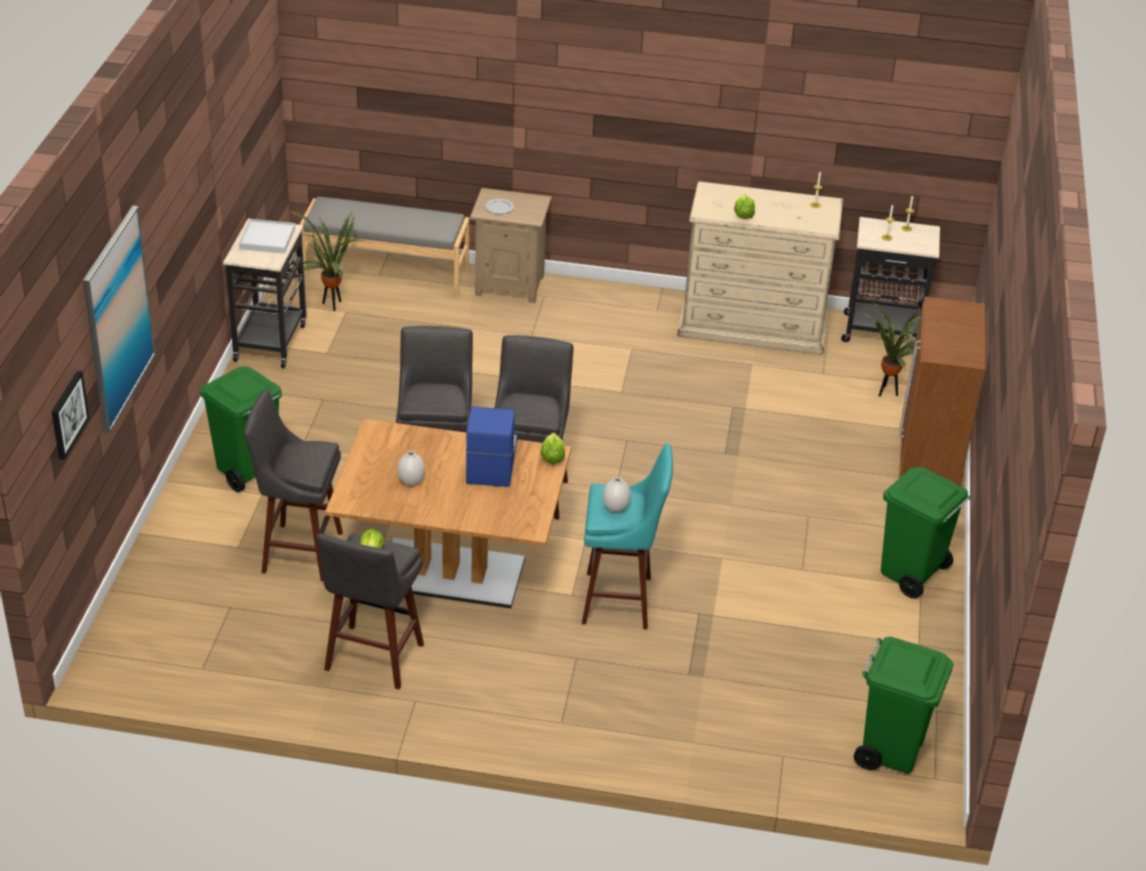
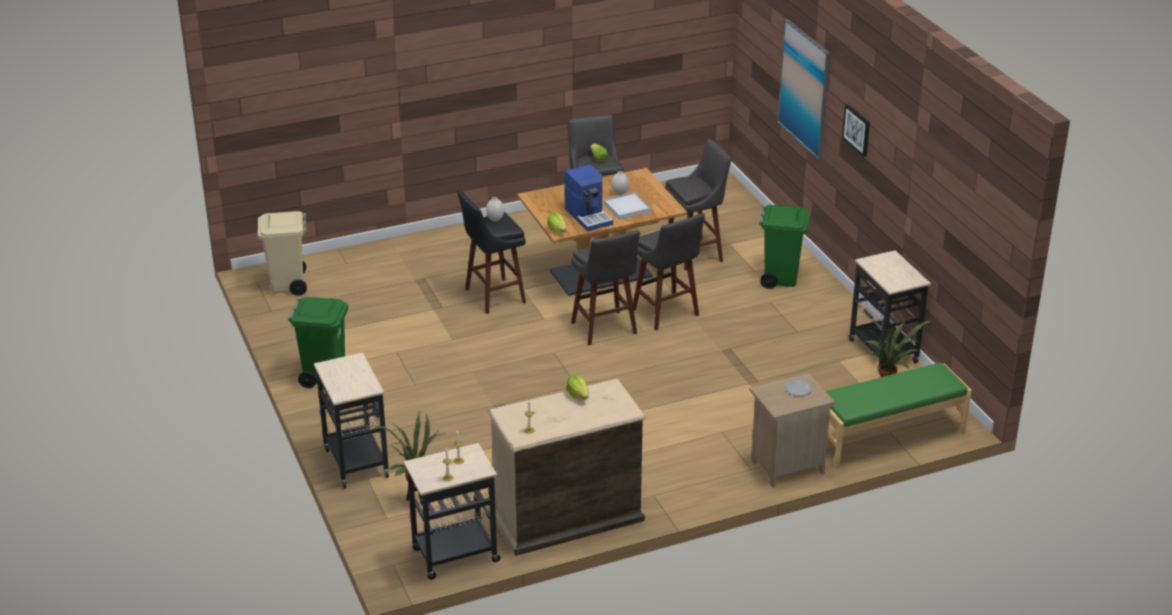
camera: 150 degrees right, 5 degrees down
picture [51,371,89,460] -> picture moved to [842,104,870,157]
white tray [239,219,295,254] -> white tray moved to [604,192,651,220]
grey bench [299,196,469,296] -> green bench [826,362,972,469]
turquoise stool [582,443,673,629] -> black stool [457,188,526,314]
green trash can [854,637,954,774] -> beige trash can [258,211,307,296]
brown cabinet [899,297,985,485] -> cart [314,352,389,489]

